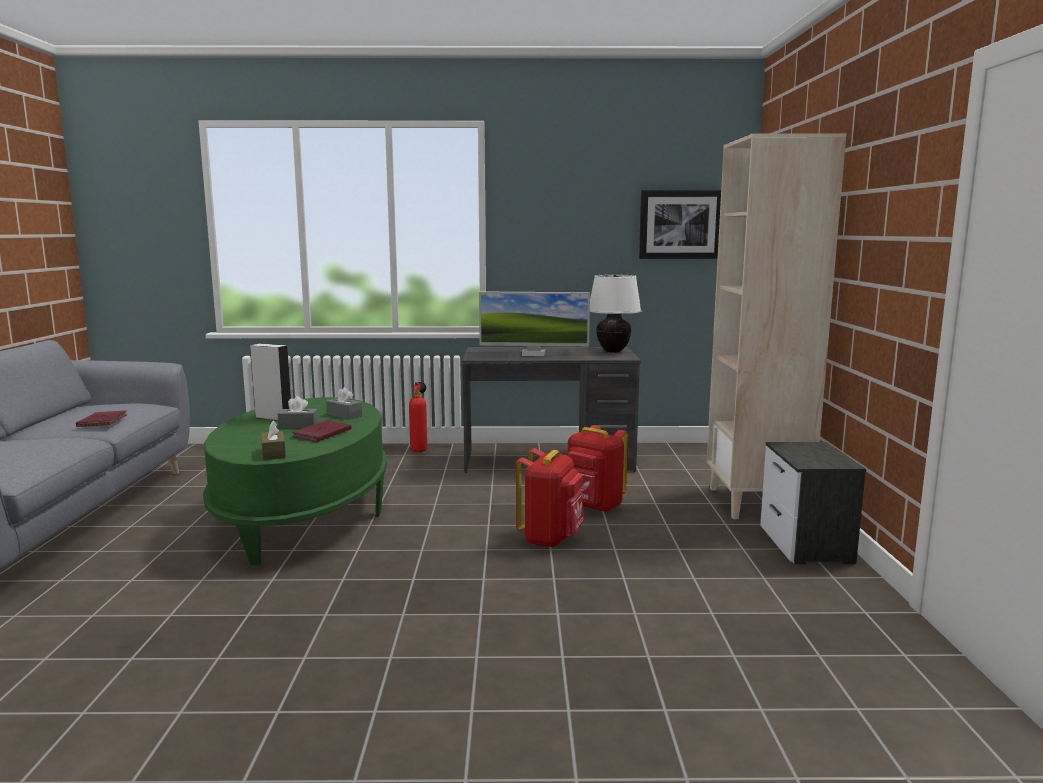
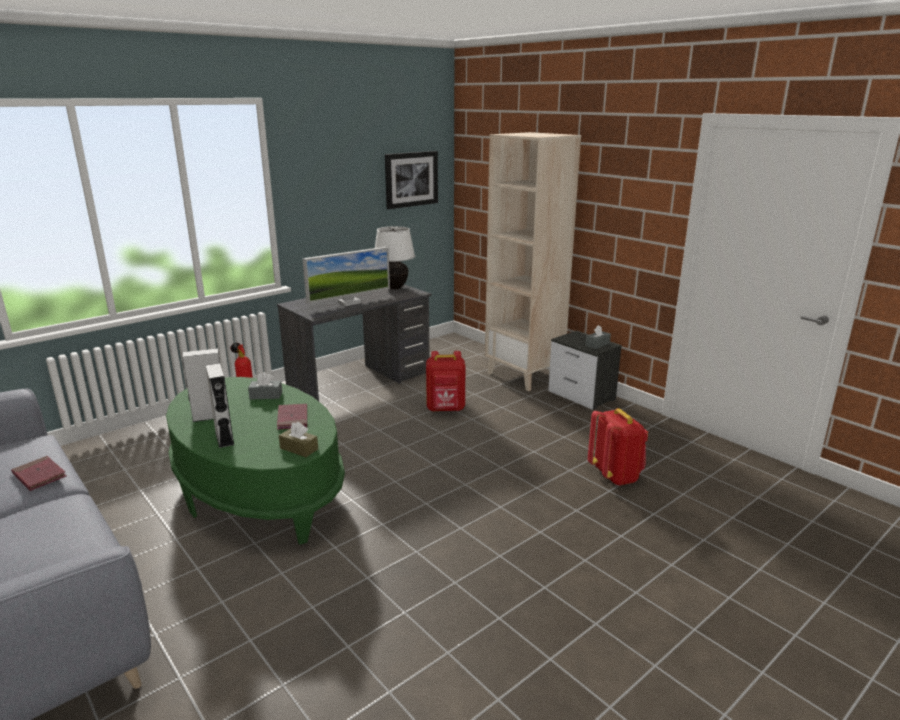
camera: 40 degrees left, 10 degrees up
grey tissue box [278,396,318,428] -> grey tissue box moved to [585,325,611,349]
red backpack [516,448,584,548] -> red backpack moved to [588,408,648,485]
none -> grey speaker [206,363,234,448]

